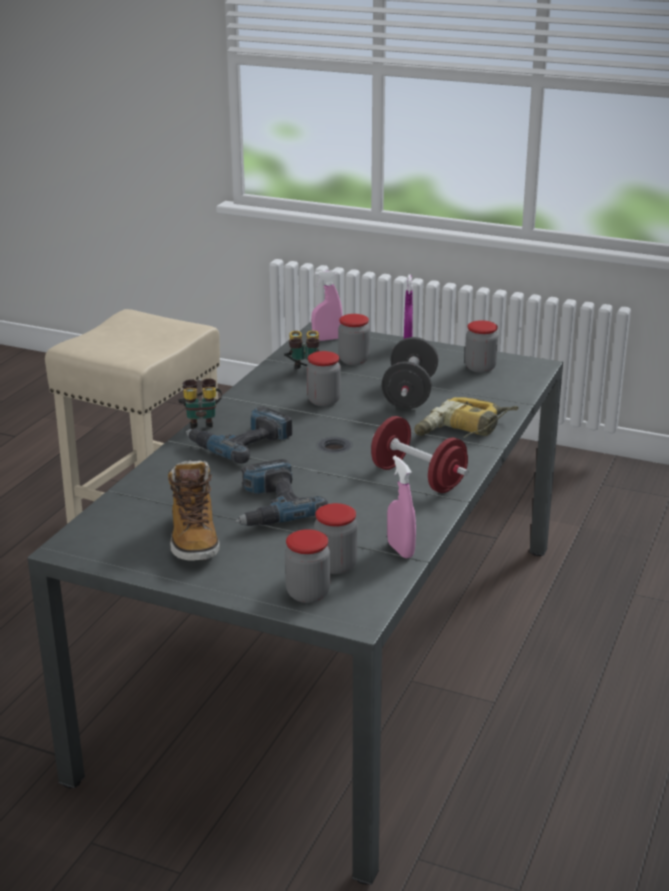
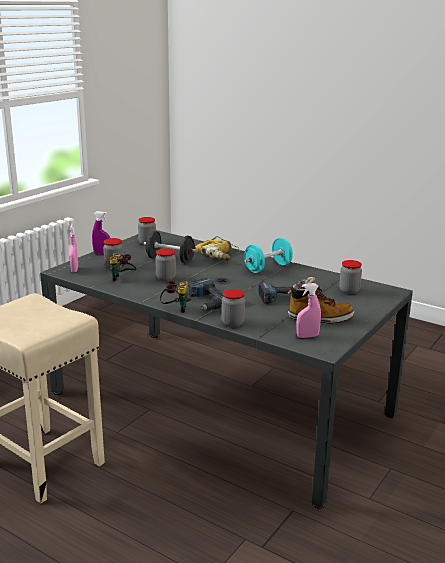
camera: 80 degrees left, 5 degrees down
jar [285,529,330,603] -> jar moved to [221,289,245,327]
red dumbbell [371,416,468,493] -> turquoise dumbbell [244,238,293,273]
pink spray bottle [387,456,416,559] -> pink spray bottle moved to [296,283,321,338]

